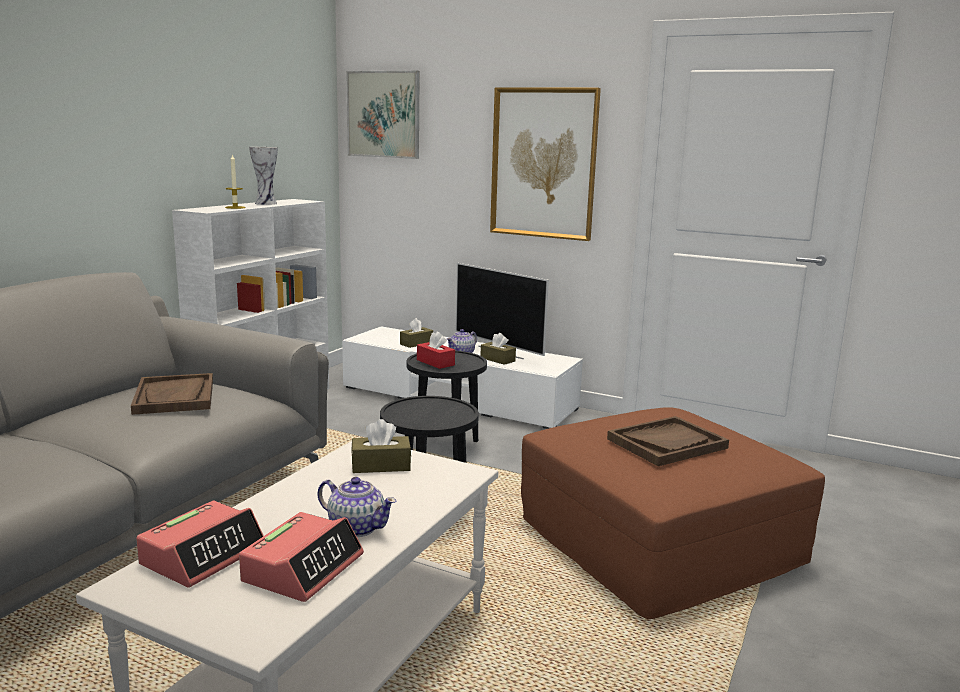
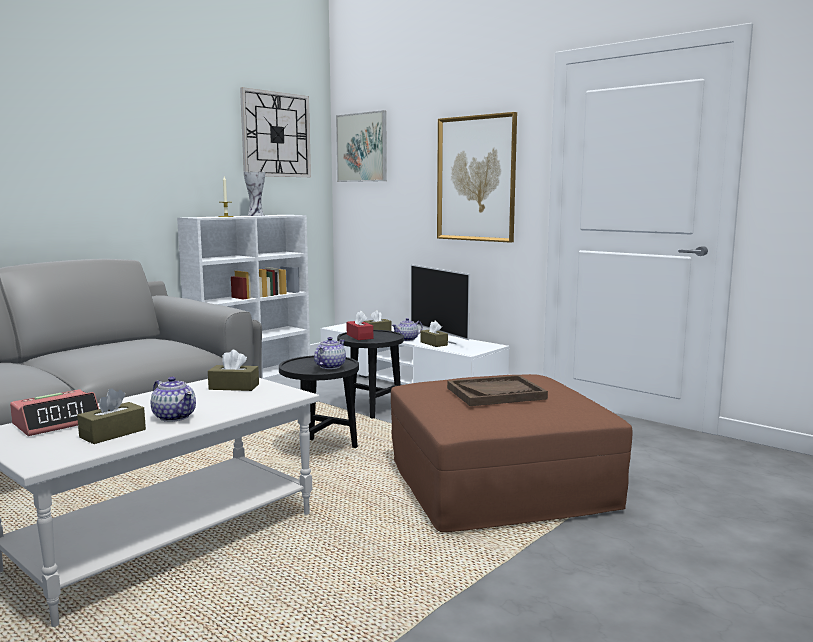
camera: 15 degrees right, 5 degrees down
brown tray [131,373,213,415] -> none
alarm clock [239,512,364,602] -> brown tissue box [77,388,146,444]
none -> wall clock [240,87,311,177]
none -> teapot [314,337,346,369]

